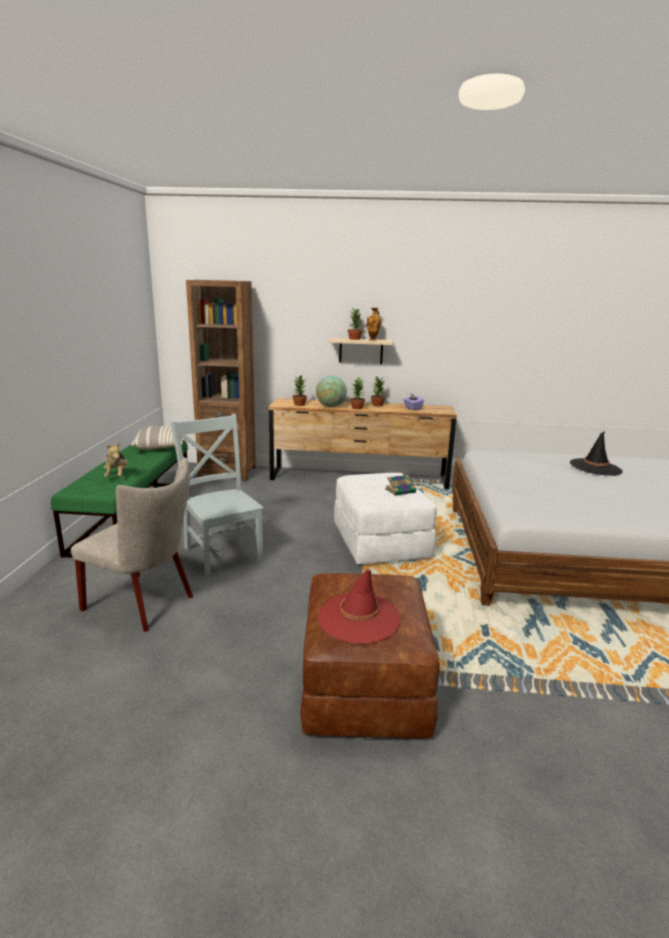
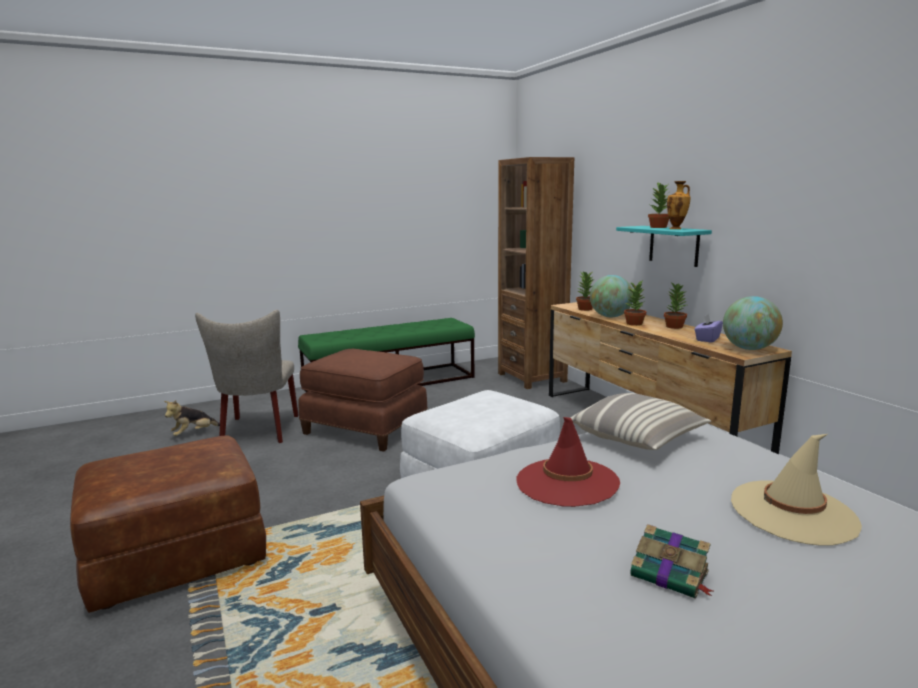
camera: 60 degrees right, 5 degrees down
plush toy [104,442,128,477] -> plush toy moved to [164,400,220,436]
pillow [131,426,183,450] -> pillow moved to [570,393,711,450]
grey chair [170,414,264,576] -> brown ottoman [298,349,428,452]
red hat [318,569,401,644] -> red hat moved to [516,417,620,507]
beige shelf [329,338,393,364] -> turquoise shelf [616,226,712,267]
book [385,474,418,496] -> book moved to [630,524,713,599]
black hat [570,431,623,476] -> beige hat [731,434,862,546]
none -> globe [723,296,783,350]

